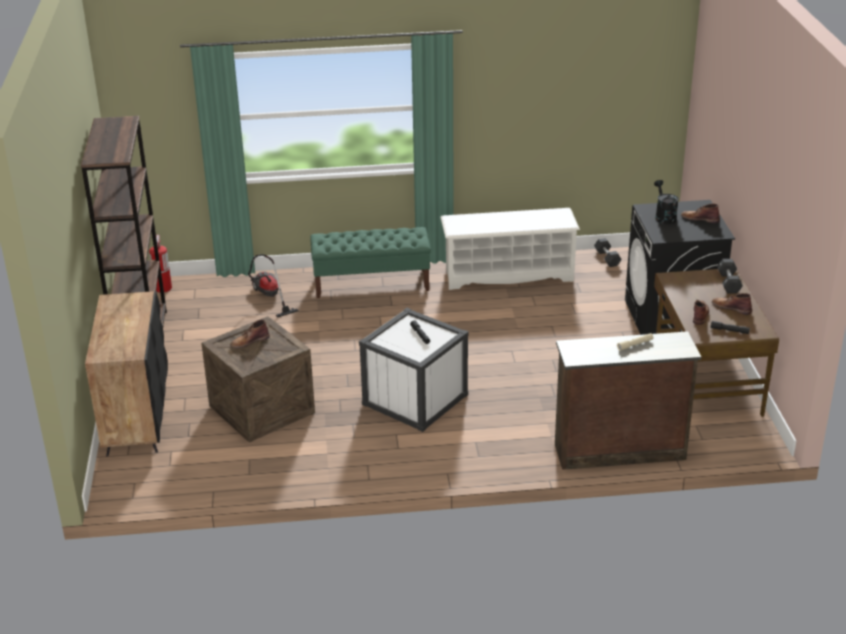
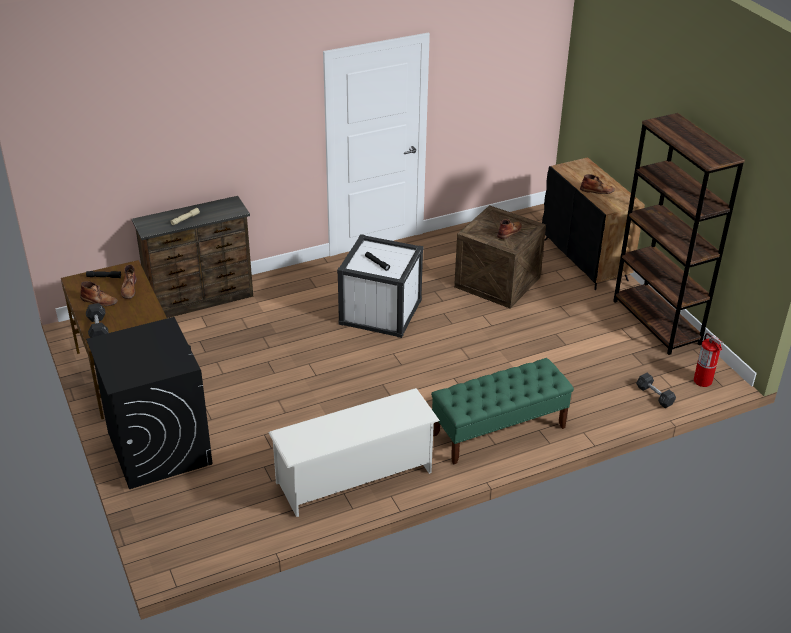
camera: 160 degrees right, 5 degrees up
vacuum cleaner [248,254,299,318] -> none
grey dumbbell [594,238,622,267] -> grey dumbbell moved to [636,373,676,408]
black watering can [654,180,679,224] -> none
brown boot [681,204,720,223] -> brown boot moved to [580,174,615,194]

